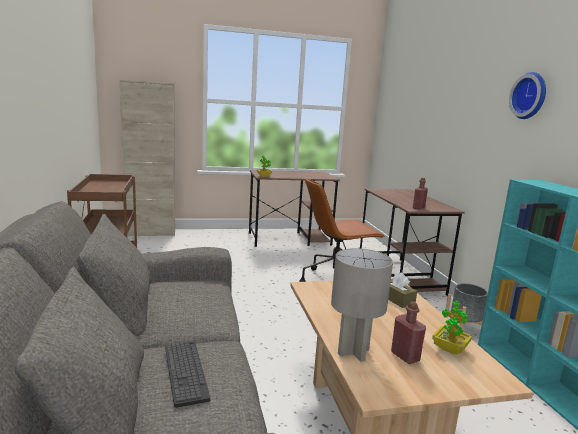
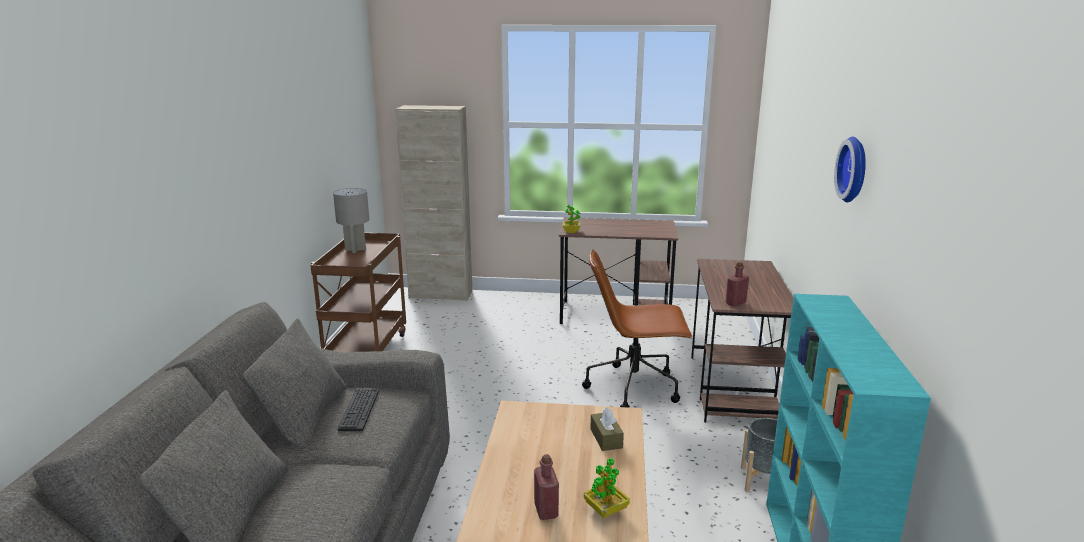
camera: 20 degrees right, 5 degrees up
keyboard [165,340,210,408] -> keyboard moved to [338,389,379,431]
grey table lamp [331,248,393,362] -> grey table lamp moved to [333,188,369,253]

